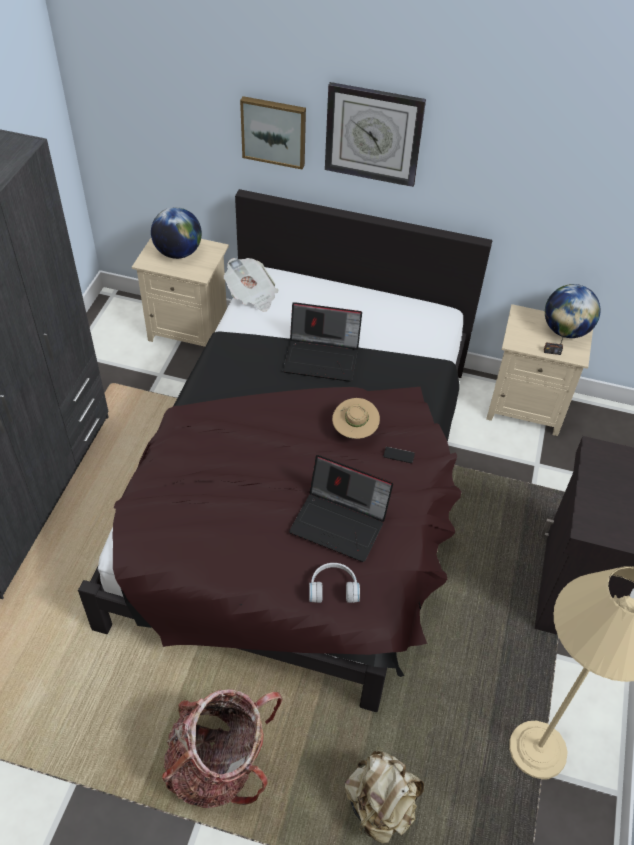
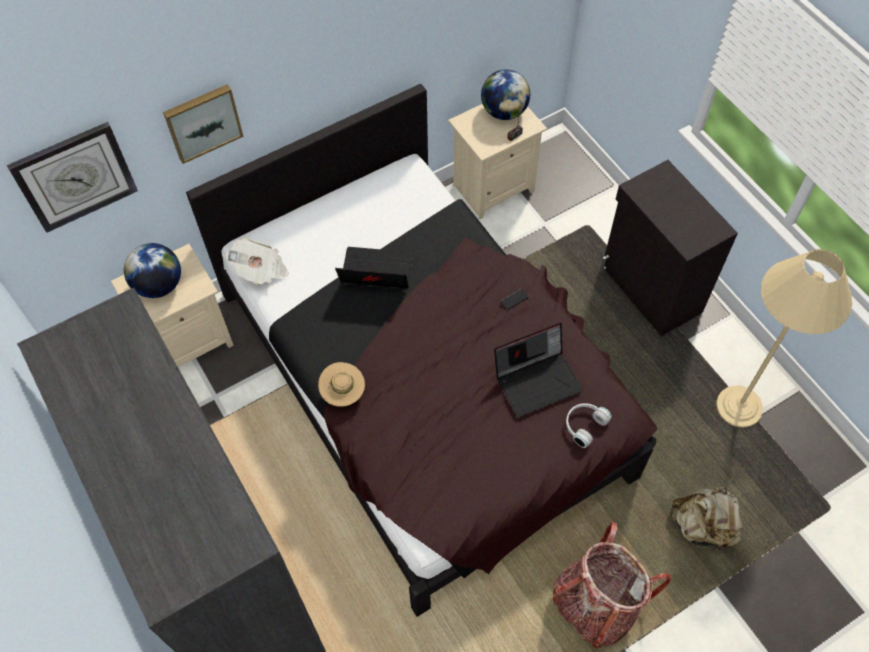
camera: 45 degrees left, 10 degrees up
laptop [283,302,362,382] -> laptop turned 135 degrees counterclockwise [335,247,413,288]
wall clock [325,82,426,187] -> wall clock moved to [7,122,138,233]
beige hat [332,398,380,439] -> beige hat moved to [318,362,365,407]

